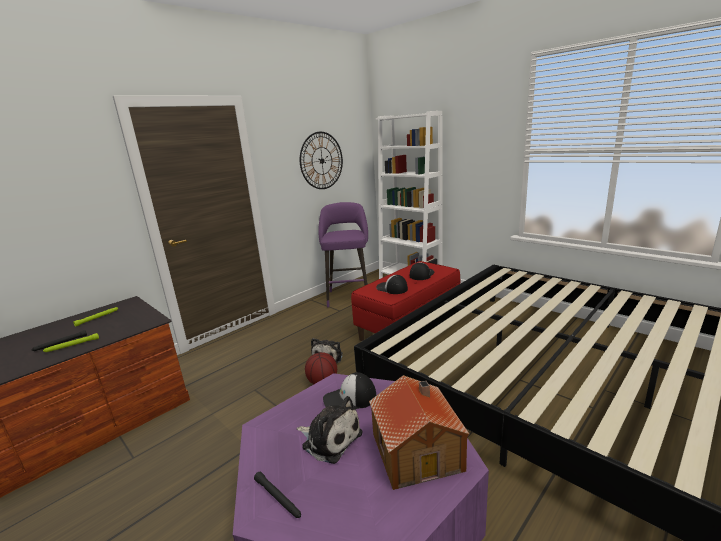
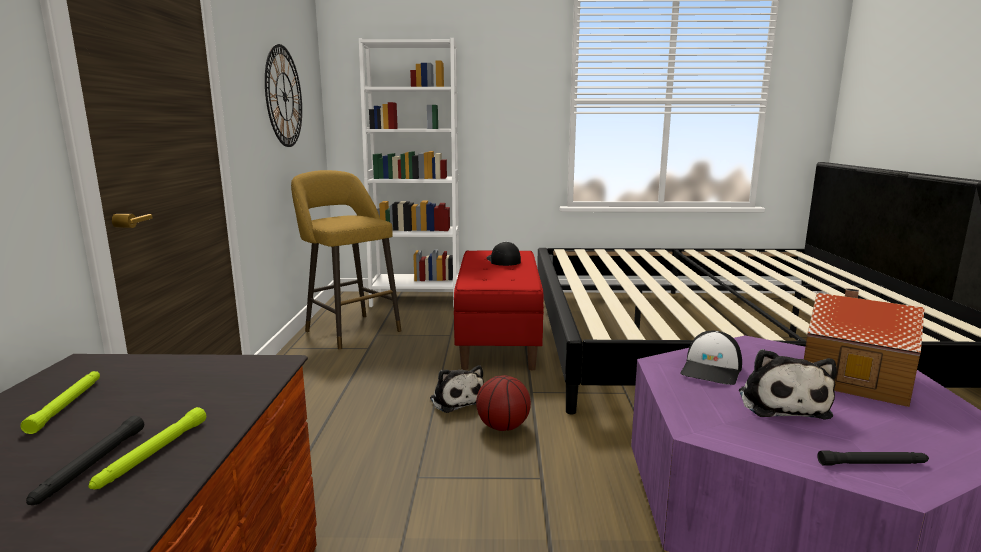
camera: 45 degrees left, 5 degrees down
plush toy [296,396,362,464] -> plush toy turned 105 degrees clockwise [739,349,837,420]
purple stool [318,202,368,307] -> yellow stool [291,170,402,349]
cap [376,275,408,294] -> none

